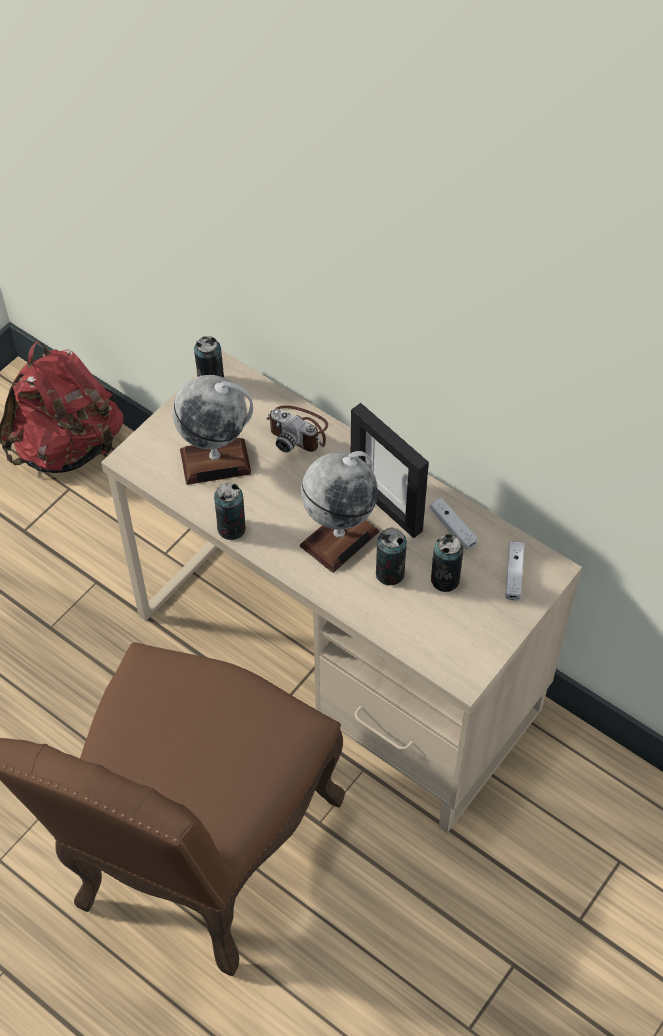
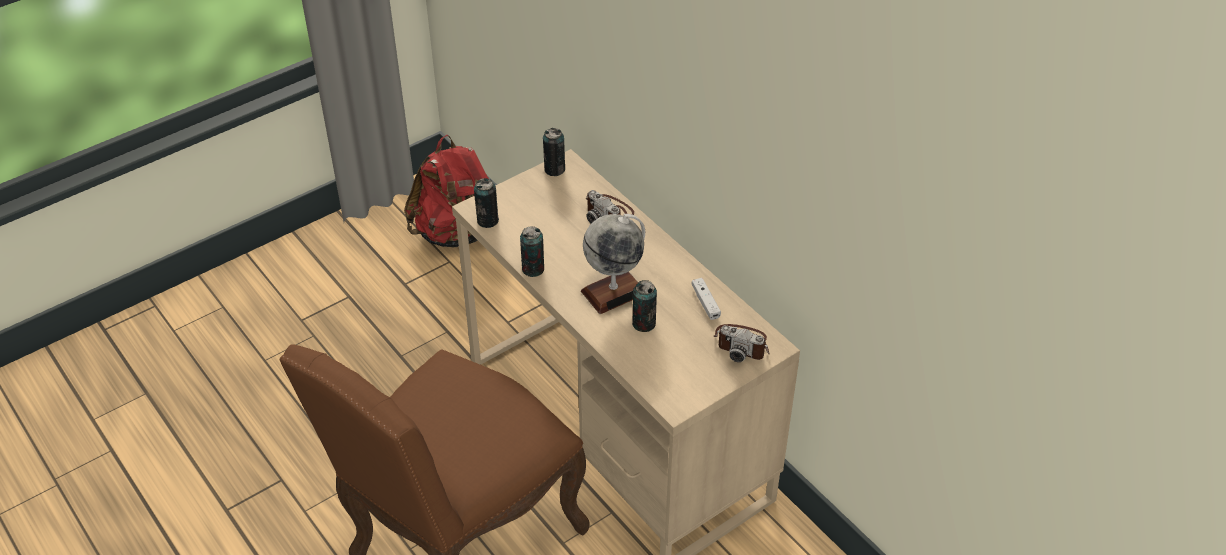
camera: 15 degrees right, 10 degrees down
globe [172,375,253,485] -> none
picture frame [351,403,429,538] -> none
can [431,534,463,592] -> can moved to [474,178,499,228]
white game controller [505,541,524,601] -> camera [714,324,770,362]

